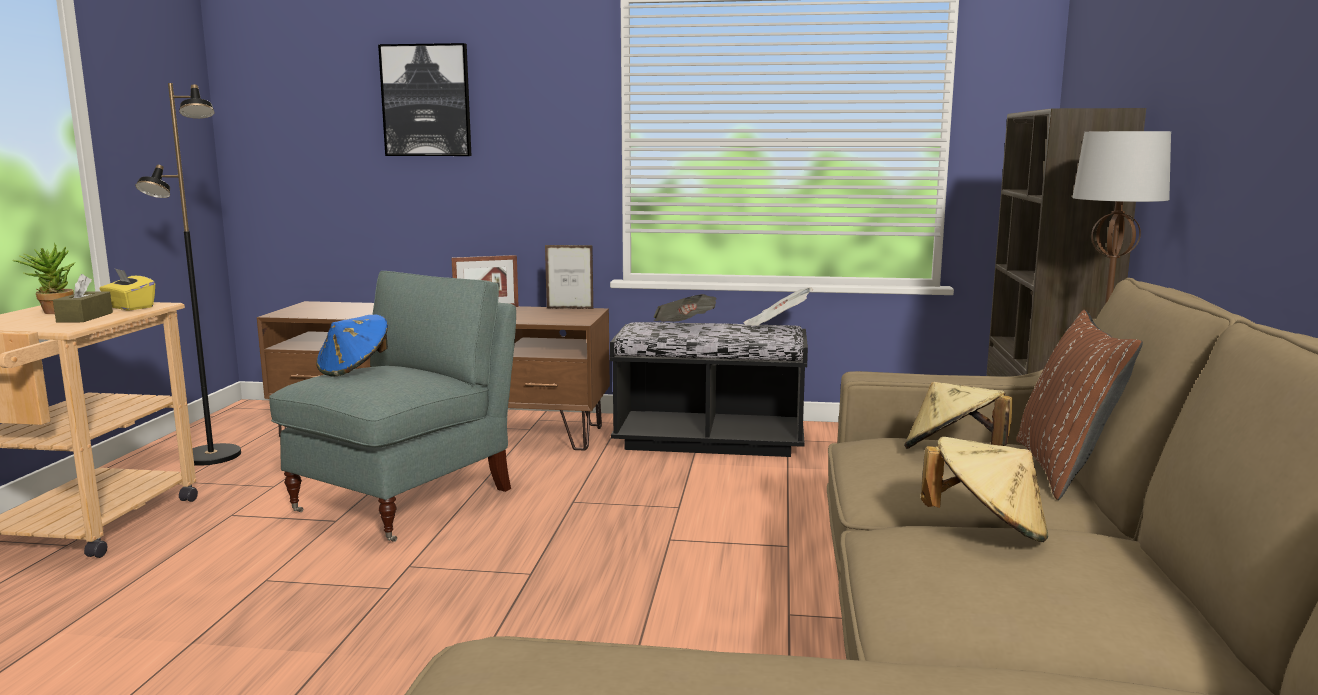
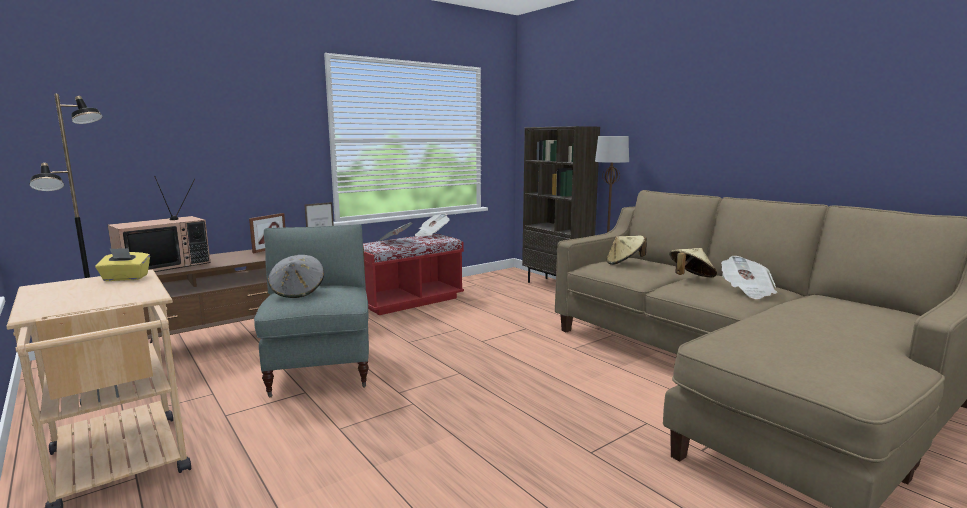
camera: 45 degrees left, 0 degrees up
potted plant [12,243,75,314] -> none
brown tissue box [53,274,113,322] -> none
blue hat [316,315,388,377] -> grey hat [268,255,324,298]
picture [378,43,471,156] -> none
black bench [610,322,808,457] -> red bench [363,234,464,315]
brown pillow [1016,310,1143,500] -> none
none -> television [108,176,210,272]
none -> newspaper [721,256,777,299]

